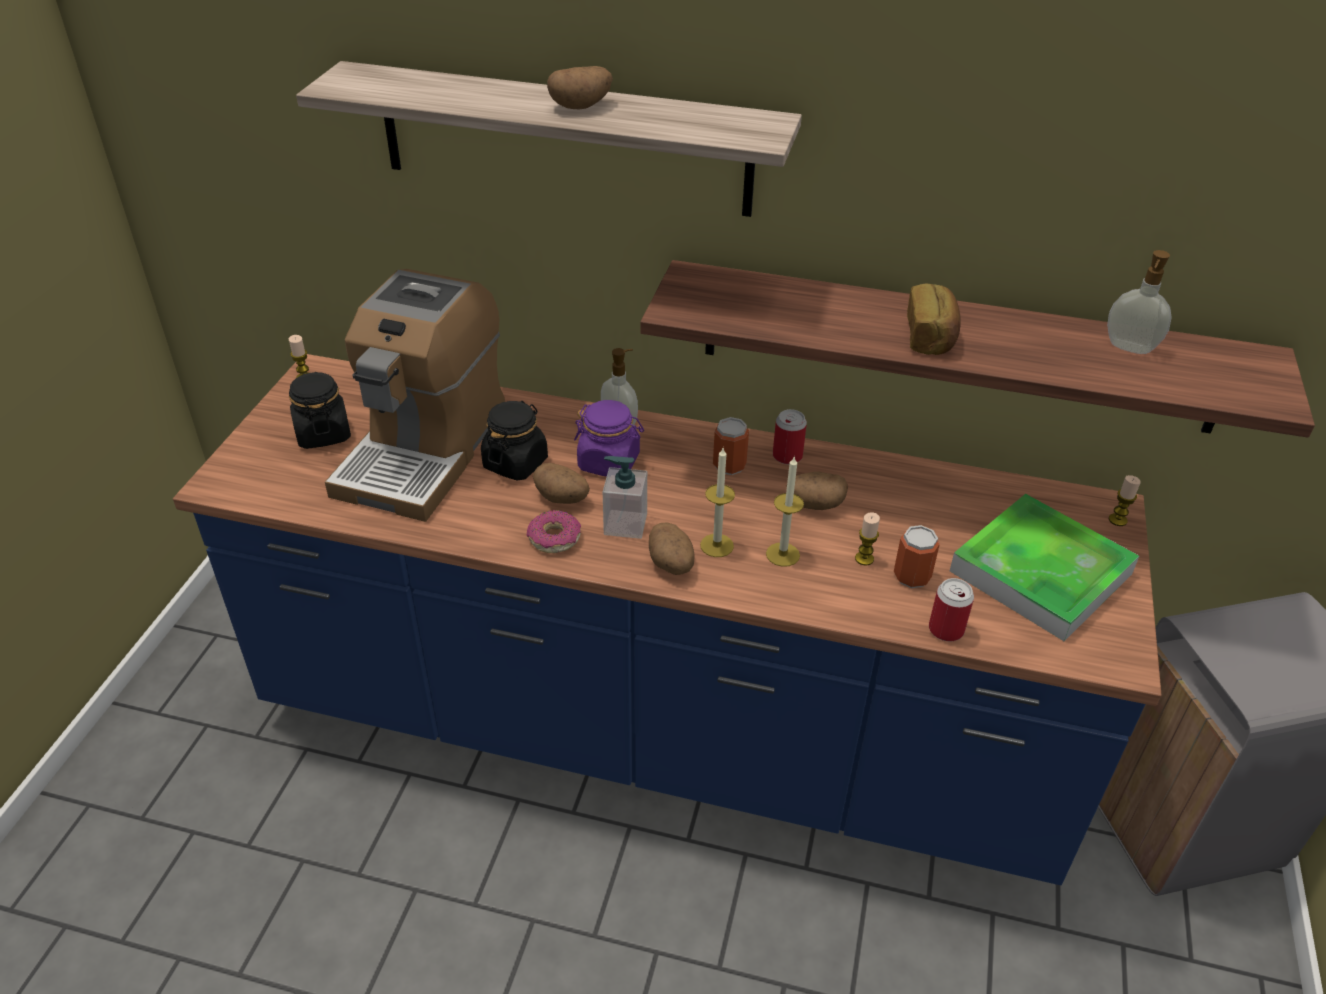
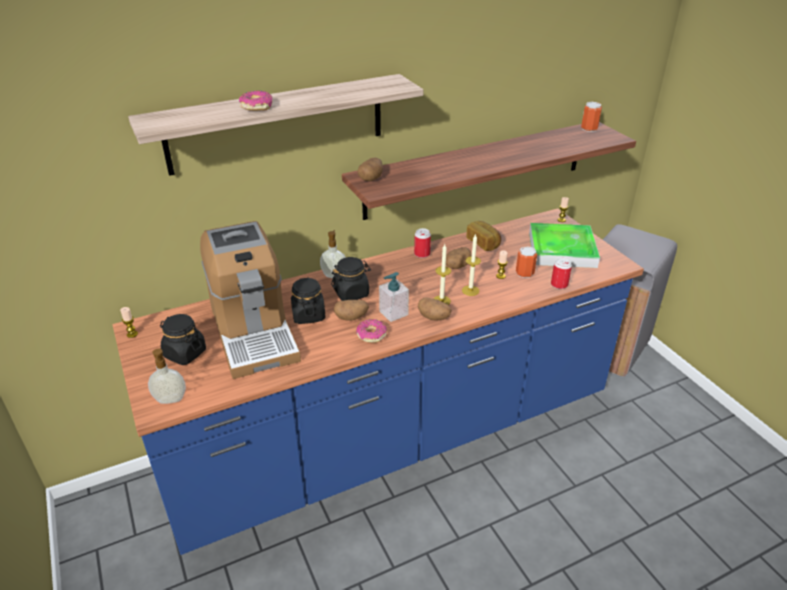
camera: 40 degrees left, 5 degrees down
potato [547,66,613,109] -> potato moved to [357,157,383,181]
purple jar [574,400,644,477] -> black jar [331,257,371,301]
can [713,417,749,475] -> can moved to [581,102,602,132]
bread [907,283,961,355] -> bread moved to [466,221,501,251]
soap dispenser [1107,250,1171,354] -> soap dispenser moved to [148,349,186,404]
none -> donut [239,91,273,111]

